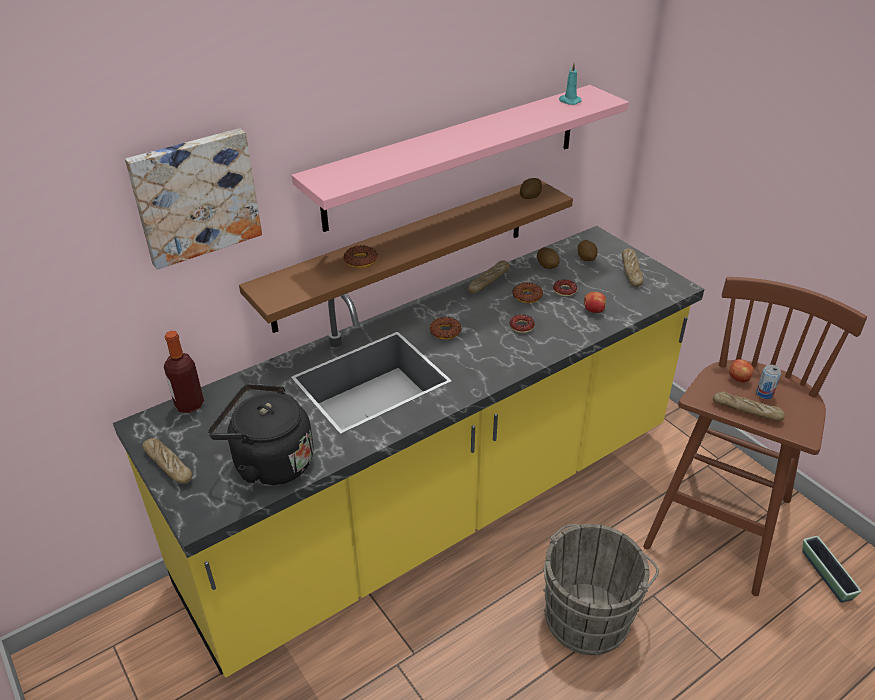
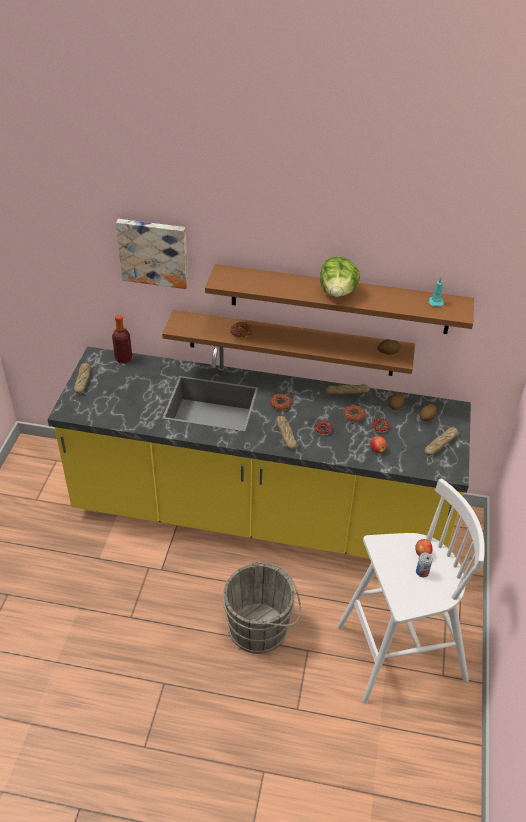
camera: 45 degrees right, 5 degrees up
black kettle [208,384,314,486] -> none
pink shelf [292,85,629,232] -> brown shelf [205,264,474,334]
brown stool [643,277,867,596] -> white stool [337,478,485,704]
bread [713,392,785,421] -> bread moved to [276,416,297,449]
planter [803,536,861,603] -> none
none -> lettuce [320,257,360,297]

